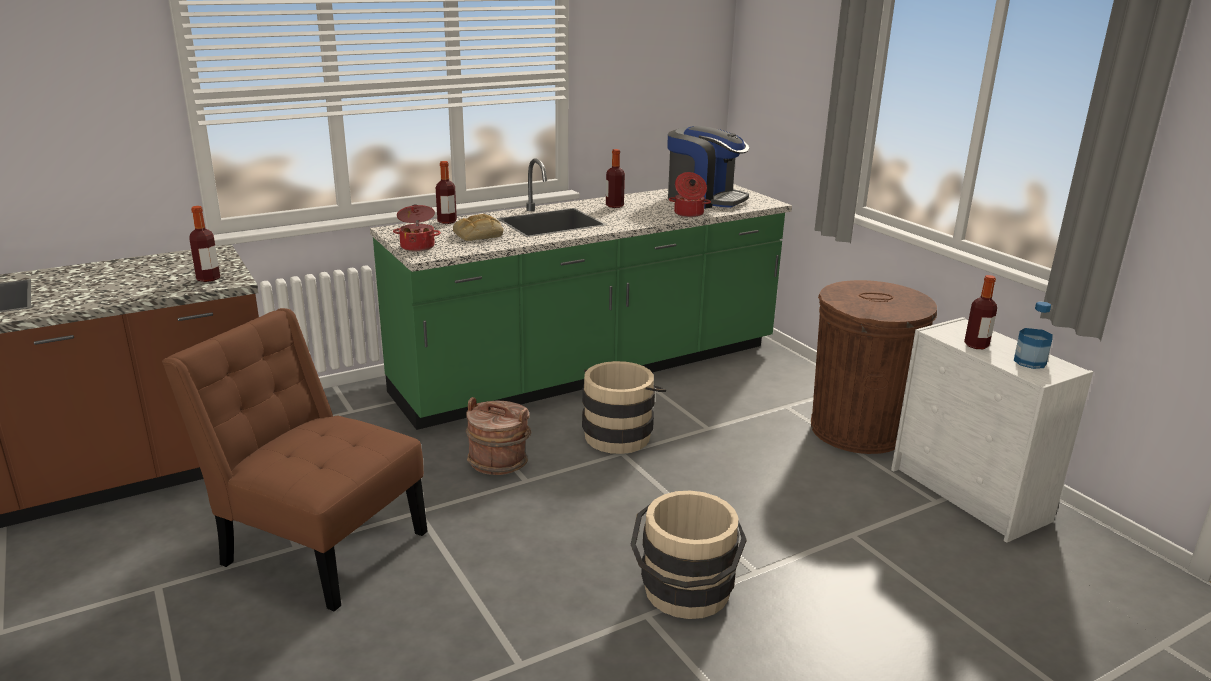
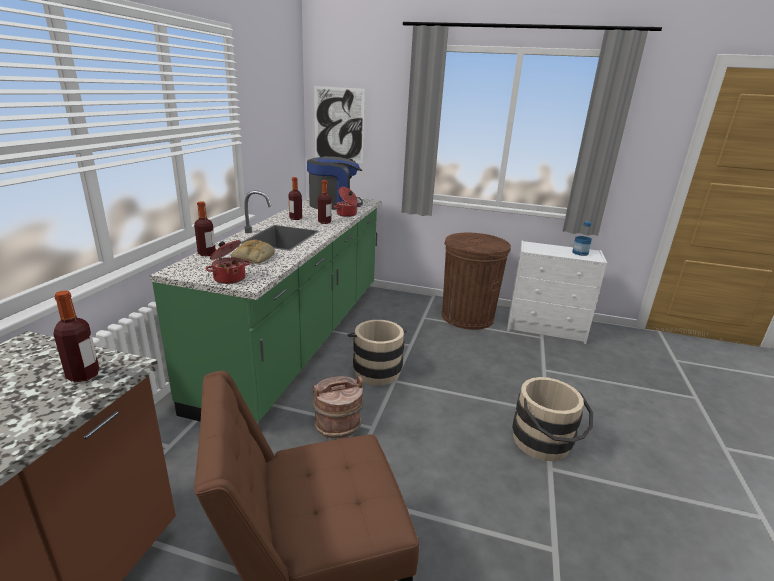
camera: 45 degrees left, 0 degrees up
bottle [964,275,997,349] -> bottle moved to [318,180,331,224]
none -> picture [314,86,365,163]

